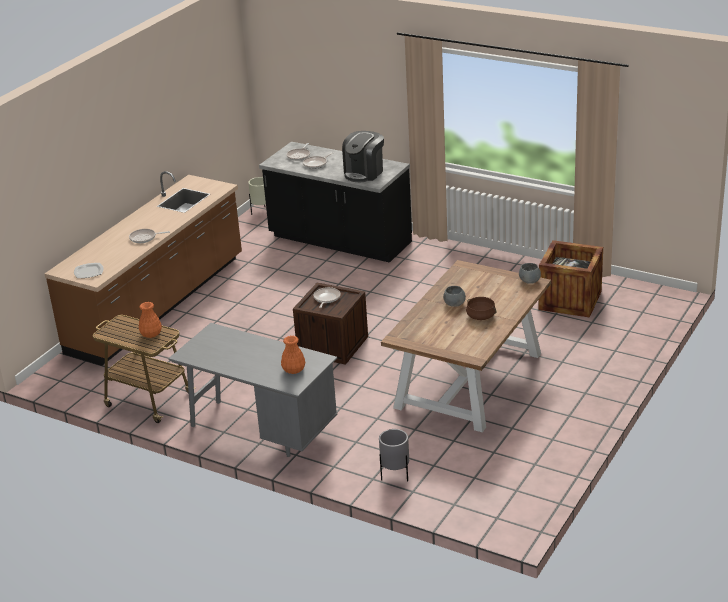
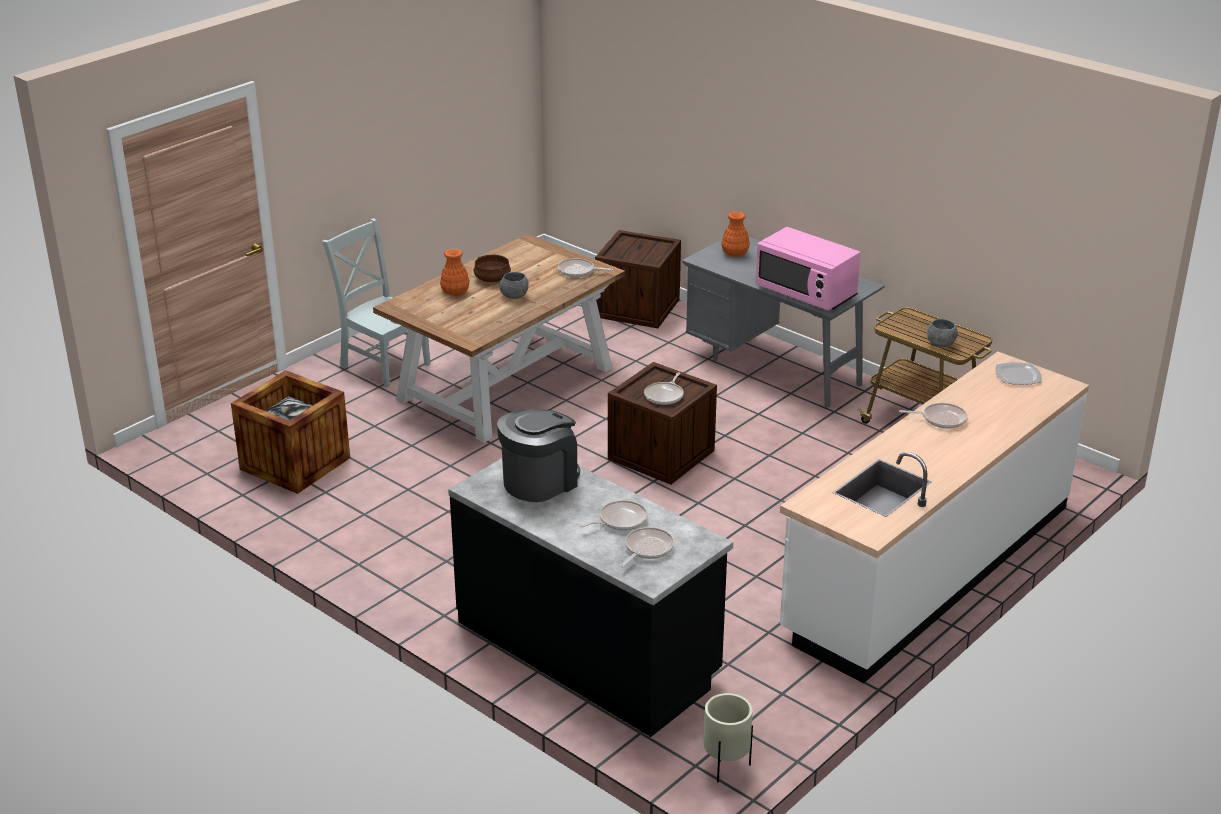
camera: 170 degrees left, 0 degrees up
brown counter [45,171,242,366] -> white counter [780,352,1089,683]
orange vase [139,302,162,338] -> orange vase moved to [440,249,470,296]
grey planter [379,429,409,482] -> crate [595,230,681,328]
grey bowl [519,263,541,284] -> grey bowl moved to [927,319,958,347]
none -> grey chair [322,218,431,388]
none -> frying pan [558,258,613,277]
none -> pink microwave [756,227,861,311]

